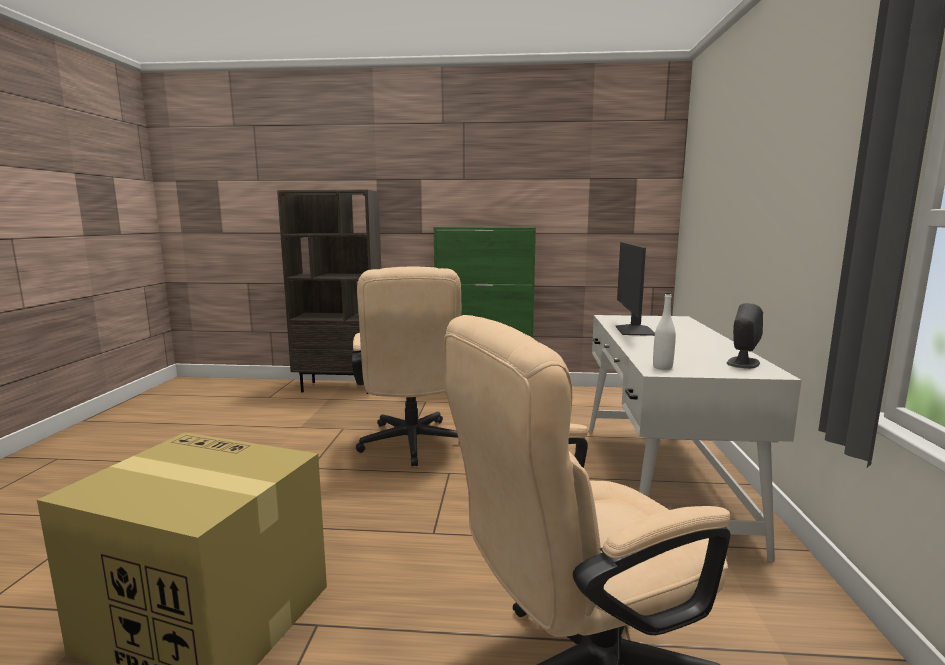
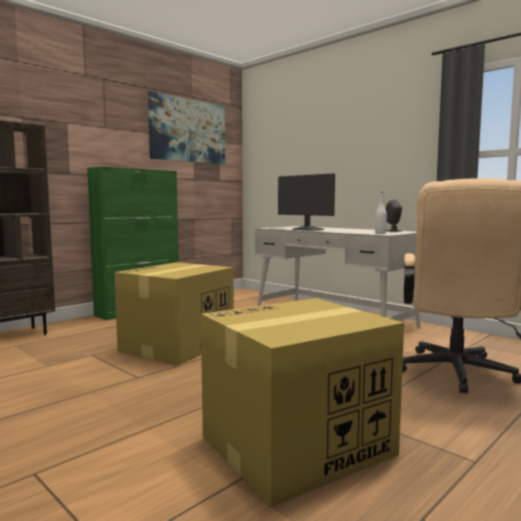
camera: 50 degrees left, 5 degrees down
beige office chair [352,267,461,466] -> cardboard box [114,262,234,365]
none -> picture [148,91,225,164]

